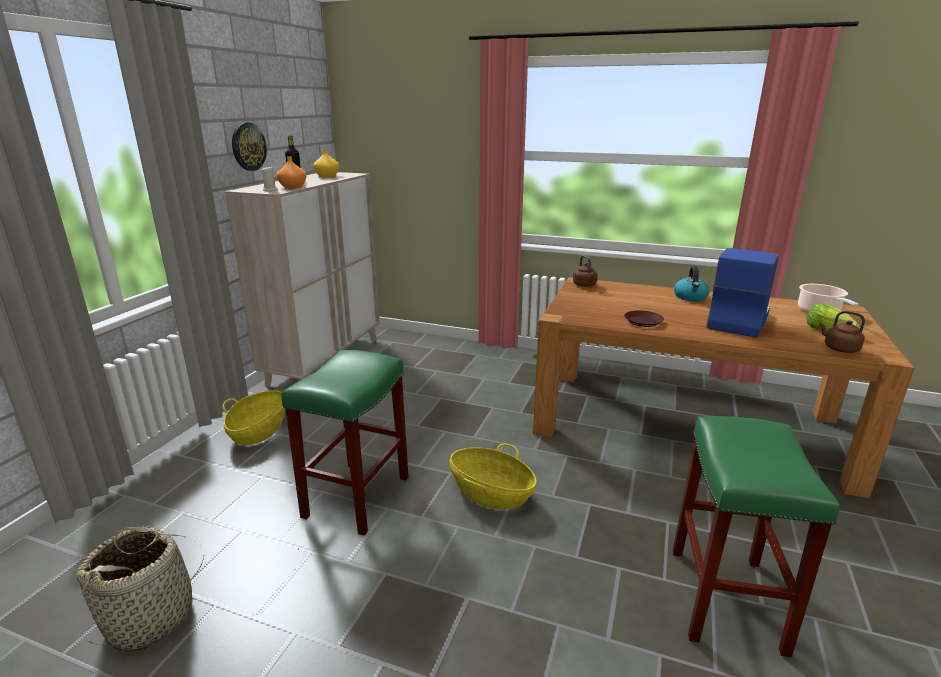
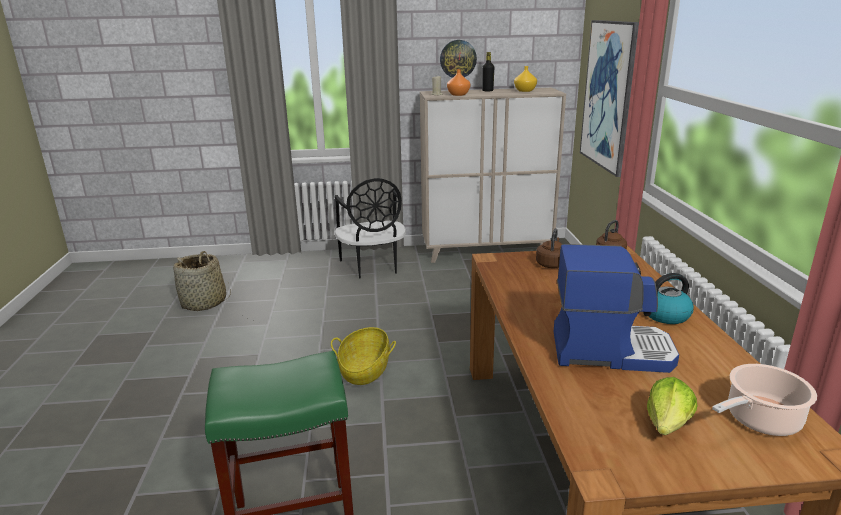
camera: 65 degrees right, 0 degrees up
basket [222,390,285,445] -> black chair [335,178,406,278]
green stool [282,350,409,536] -> none
brown plate [624,310,664,327] -> none
brown kettle [819,311,865,353] -> brown kettle moved to [536,228,562,268]
none -> picture [580,20,639,177]

